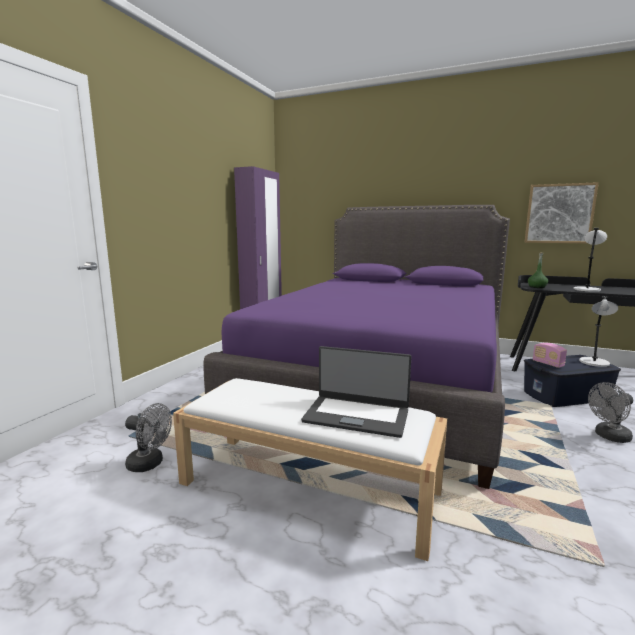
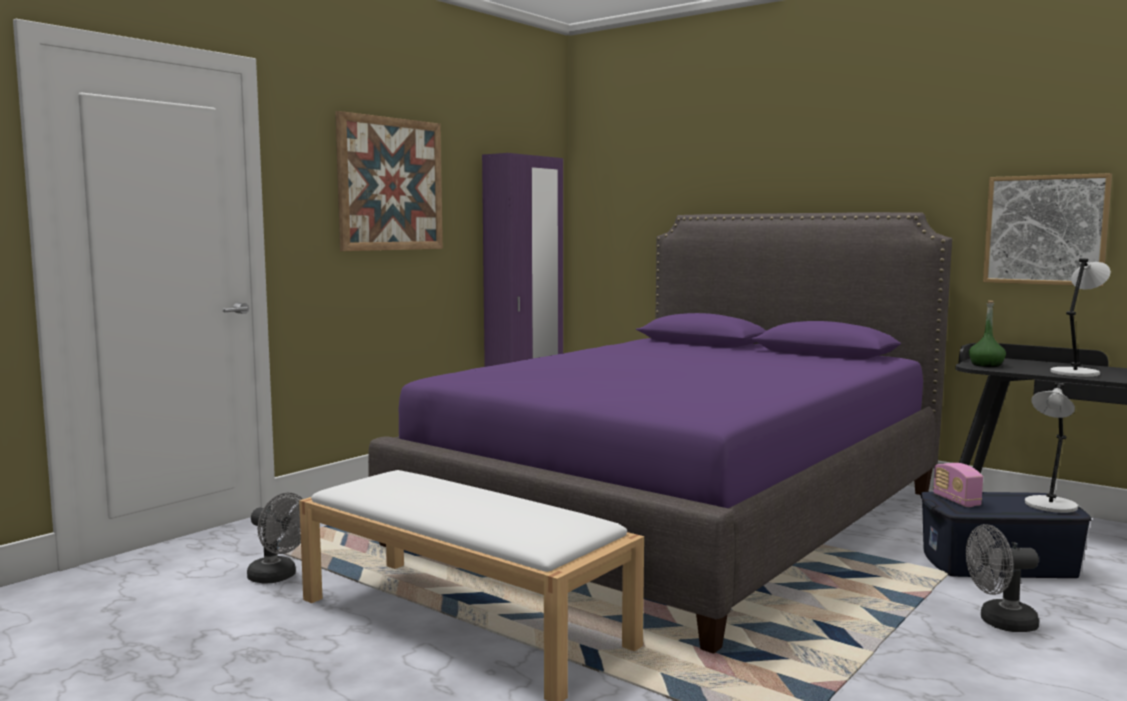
camera: 15 degrees right, 5 degrees down
laptop [301,346,411,438] -> none
none -> picture [335,111,443,251]

